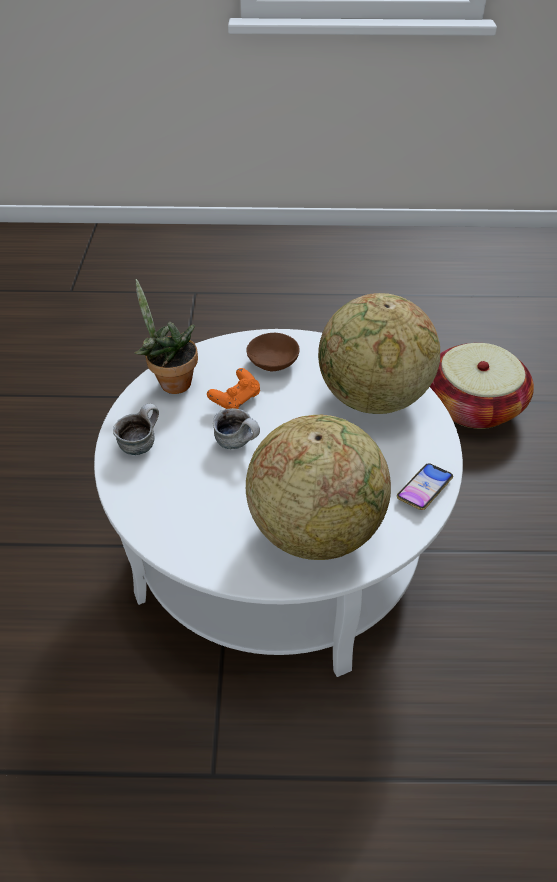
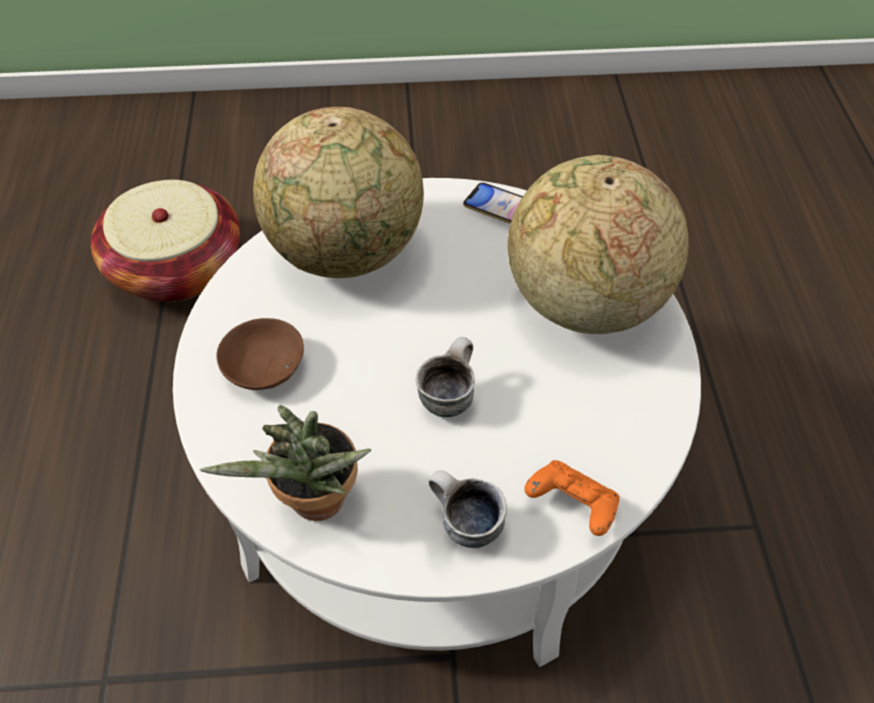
camera: 95 degrees left, 5 degrees up
orange game controller [207,368,260,409] -> orange game controller moved to [524,460,620,536]

